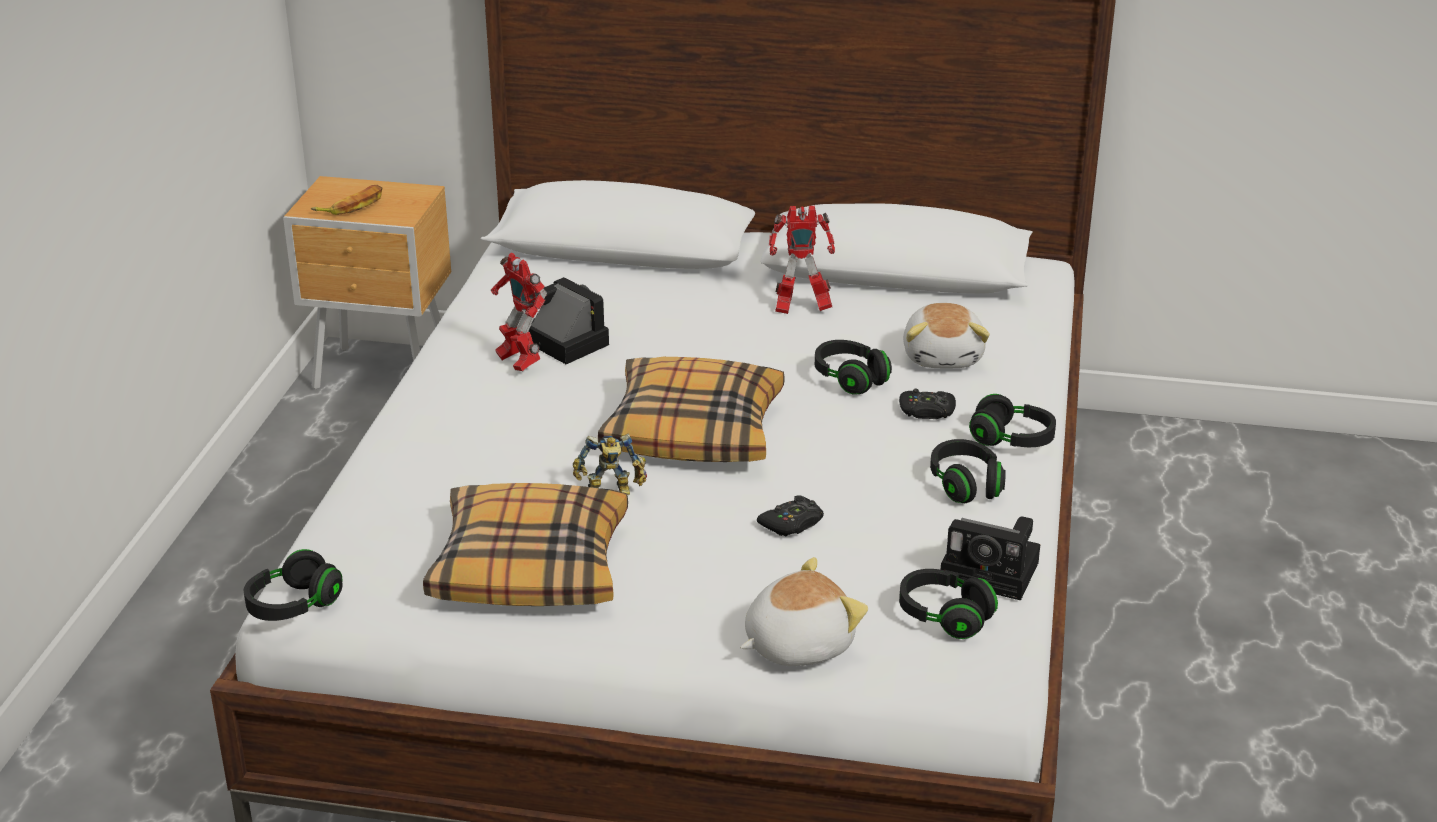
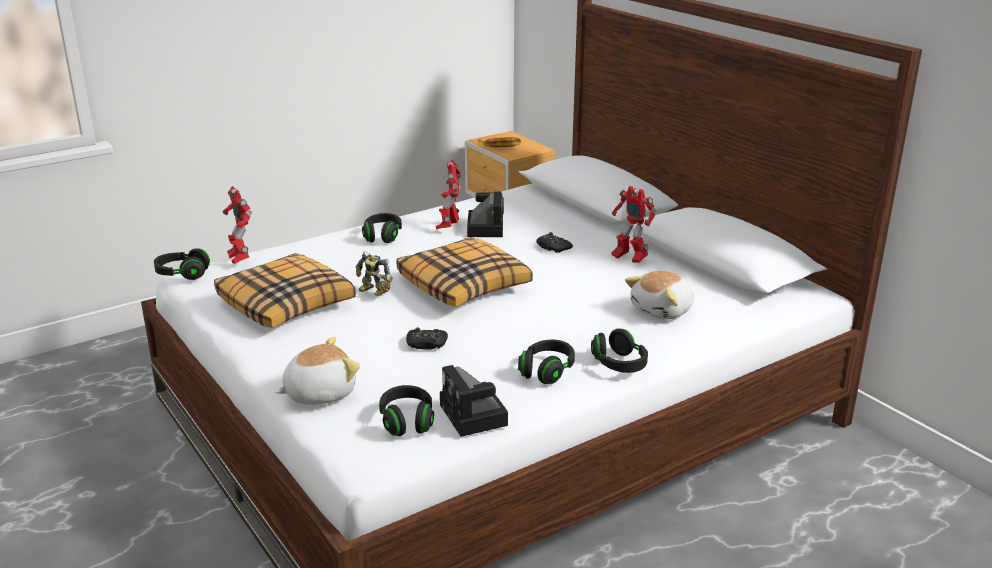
camera: 45 degrees right, 5 degrees down
plush toy [740,557,868,666] -> plush toy turned 45 degrees counterclockwise [275,337,360,405]
black headphones [815,340,892,395] -> black headphones moved to [362,213,402,243]
black game controller [899,389,956,419] -> black game controller moved to [536,232,573,253]
none -> toy robot [223,186,252,264]

